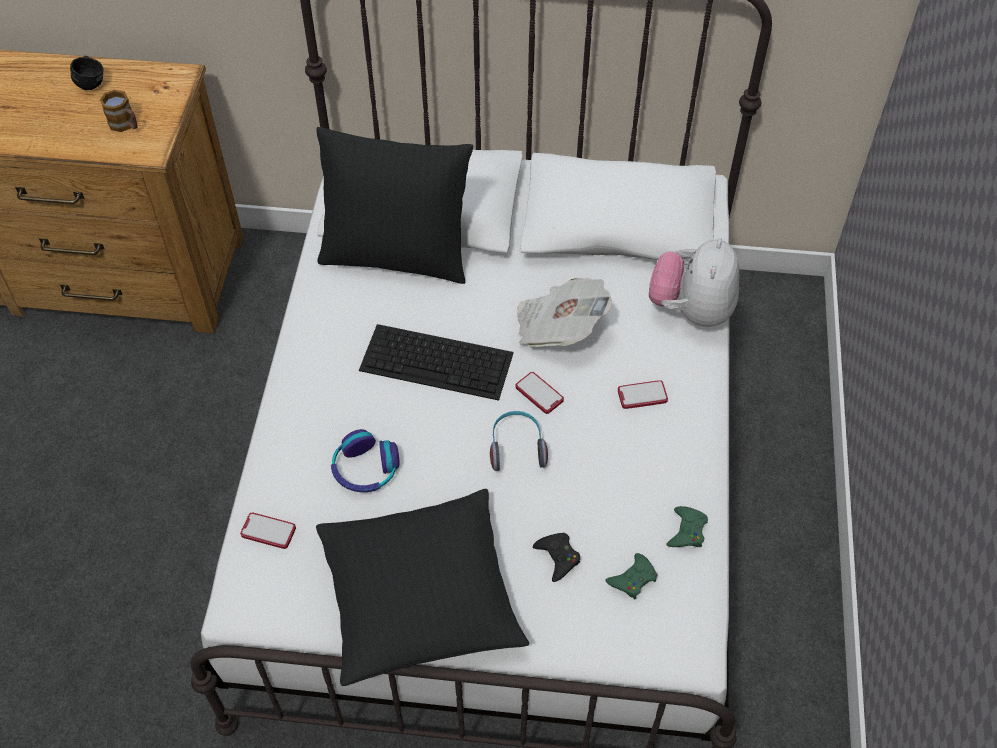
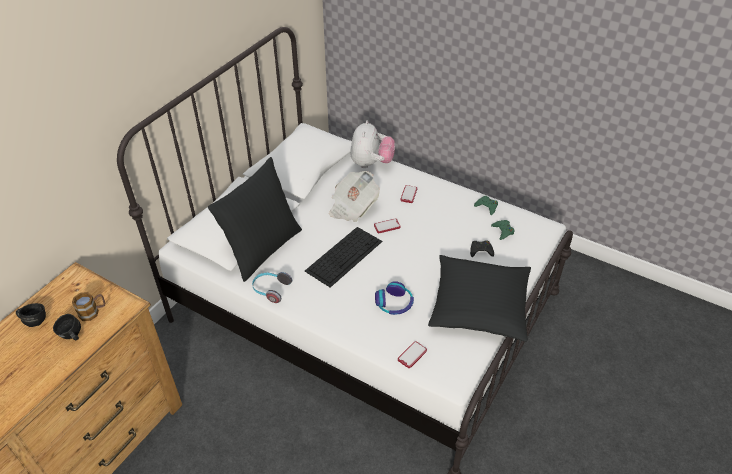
camera: 65 degrees left, 10 degrees down
headphones [490,411,548,471] -> headphones moved to [252,272,292,303]
plush toy [649,238,740,327] -> plush toy turned 120 degrees counterclockwise [350,120,395,168]
none -> black mug [53,314,81,341]

